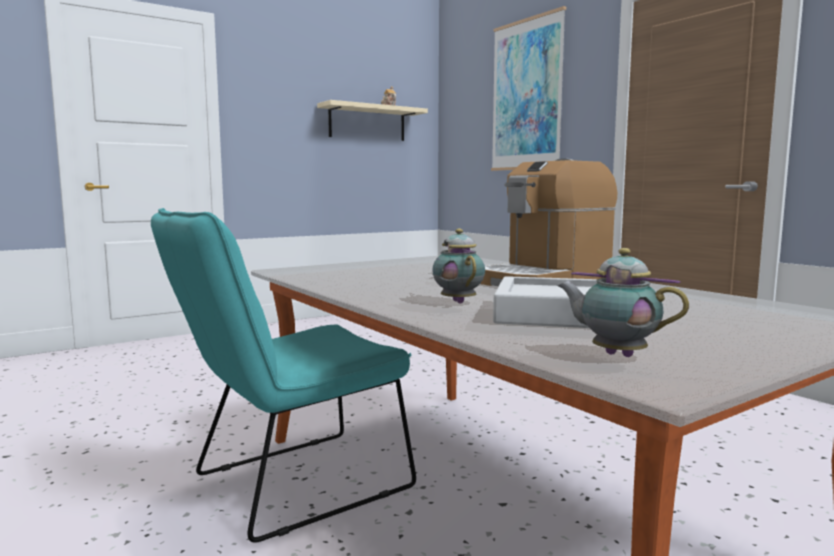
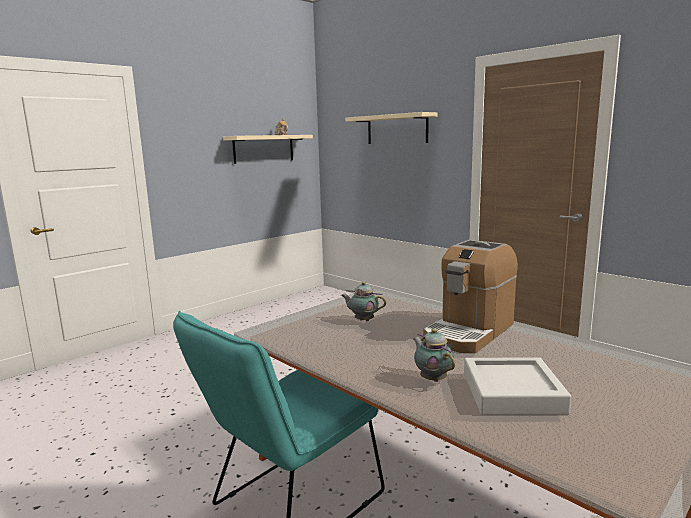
camera: 10 degrees left, 5 degrees up
picture [491,6,566,171] -> beige shelf [345,112,438,144]
teapot [558,248,689,357] -> teapot moved to [341,282,386,321]

